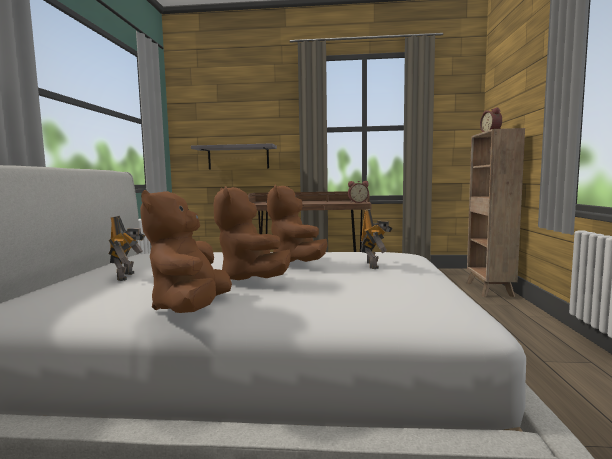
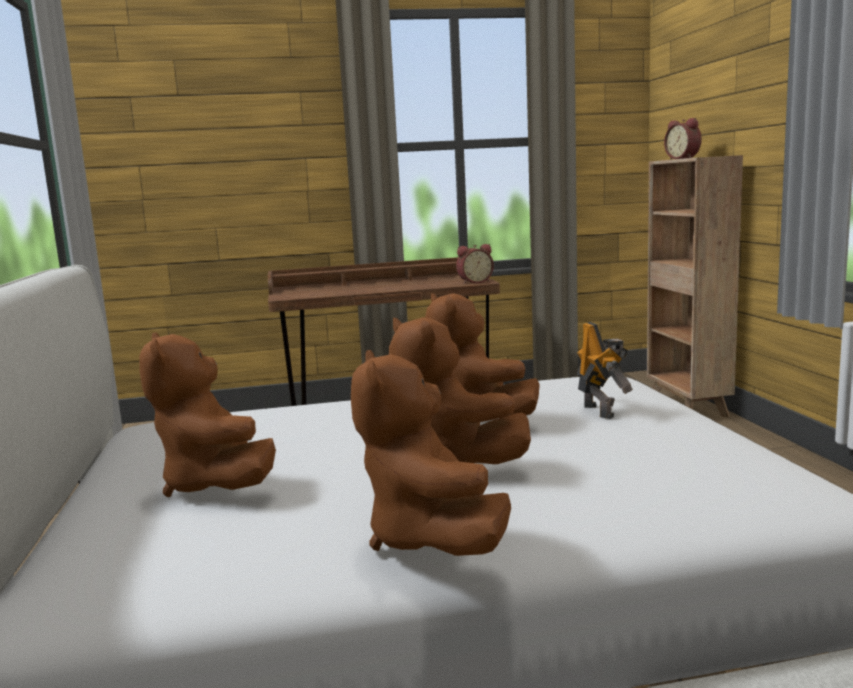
camera: 15 degrees left, 5 degrees up
toy robot [108,216,145,281] -> brown plush toy [139,332,276,497]
grey shelf [191,143,277,170] -> none

